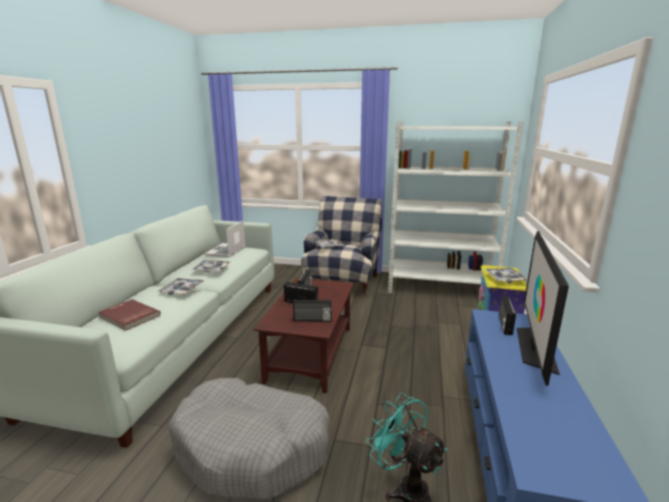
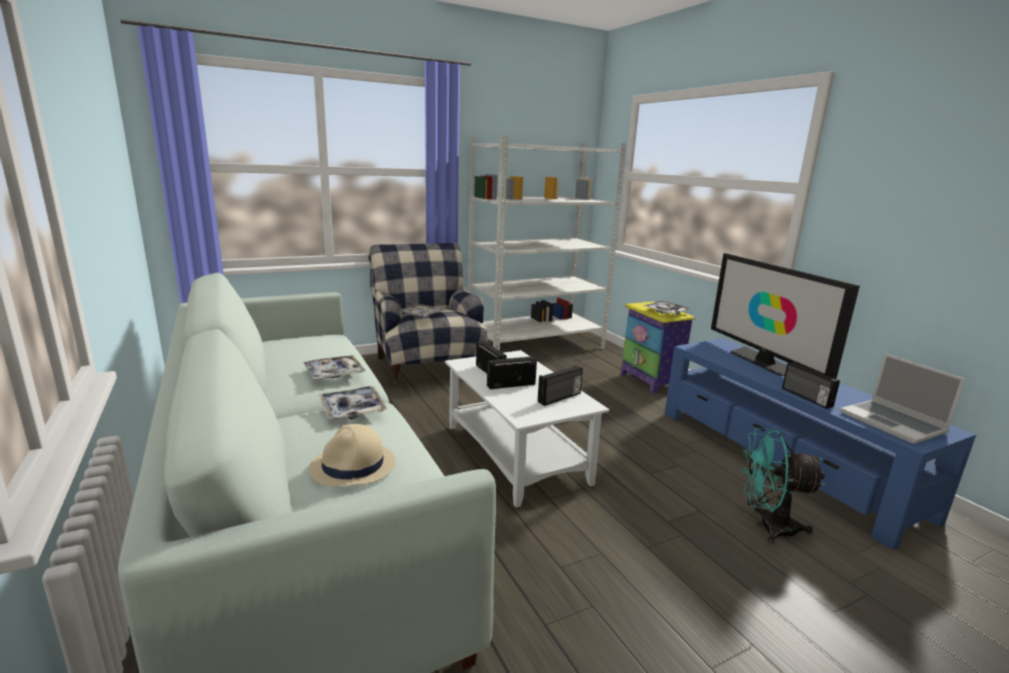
camera: 40 degrees left, 0 degrees up
red book [98,299,161,331] -> beige hat [309,424,395,487]
grey dog bed [168,378,330,499] -> none
laptop [205,221,246,257] -> laptop moved to [840,353,965,444]
brown coffee table [253,278,354,393] -> white coffee table [445,350,609,507]
radio [499,296,516,335] -> radio moved to [782,362,840,409]

